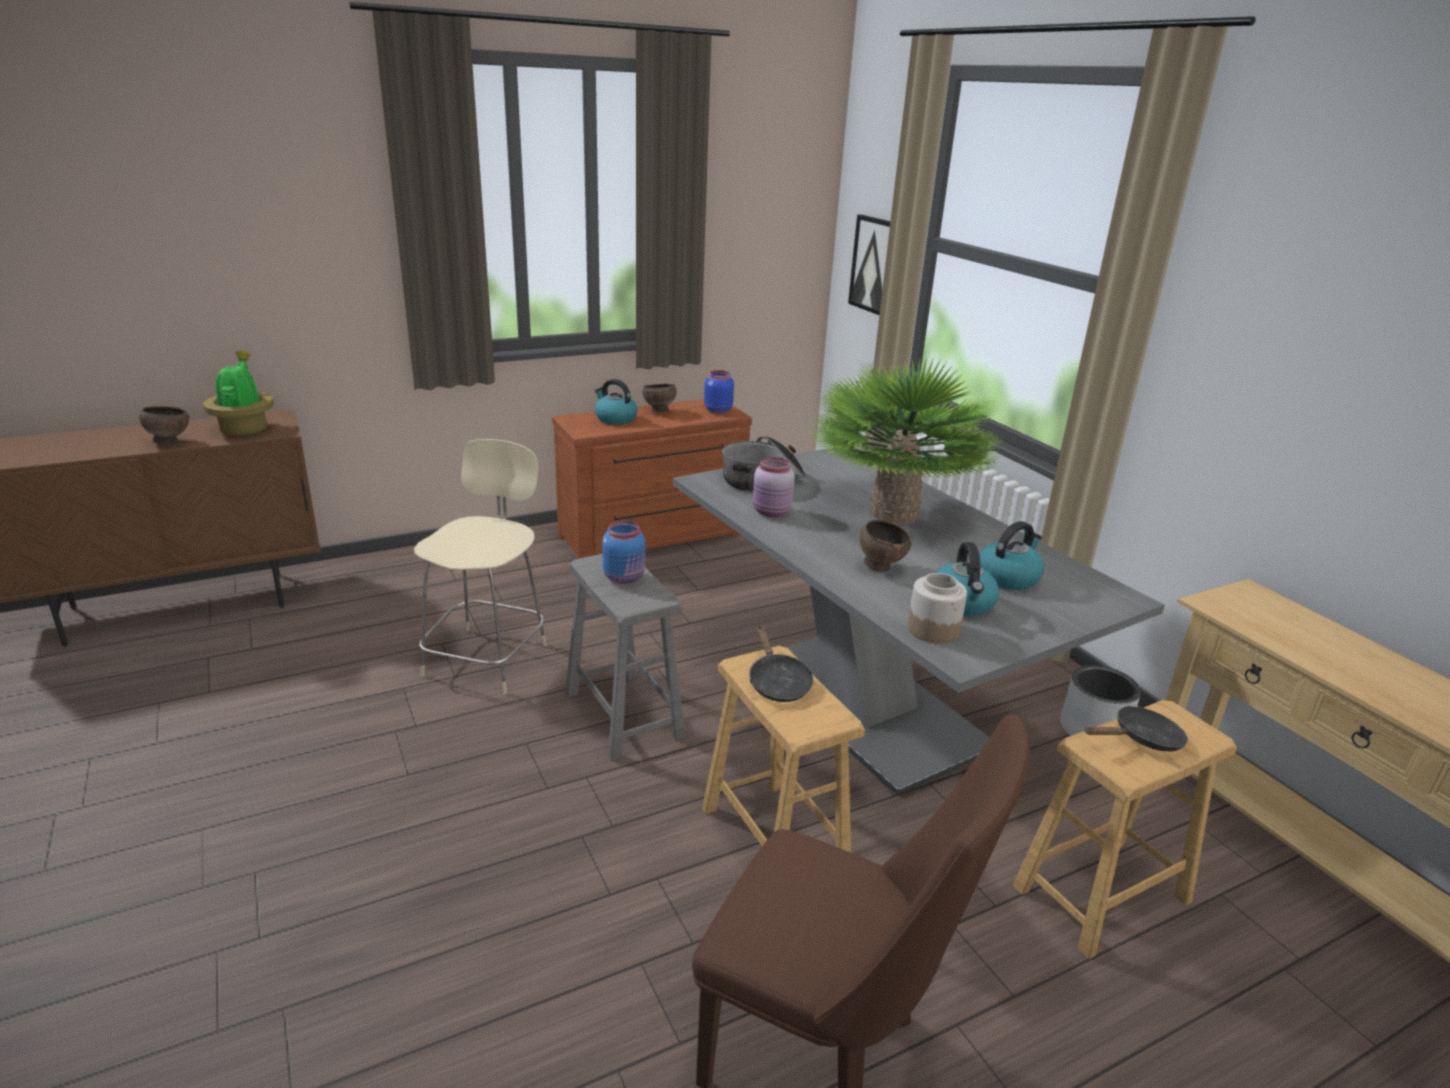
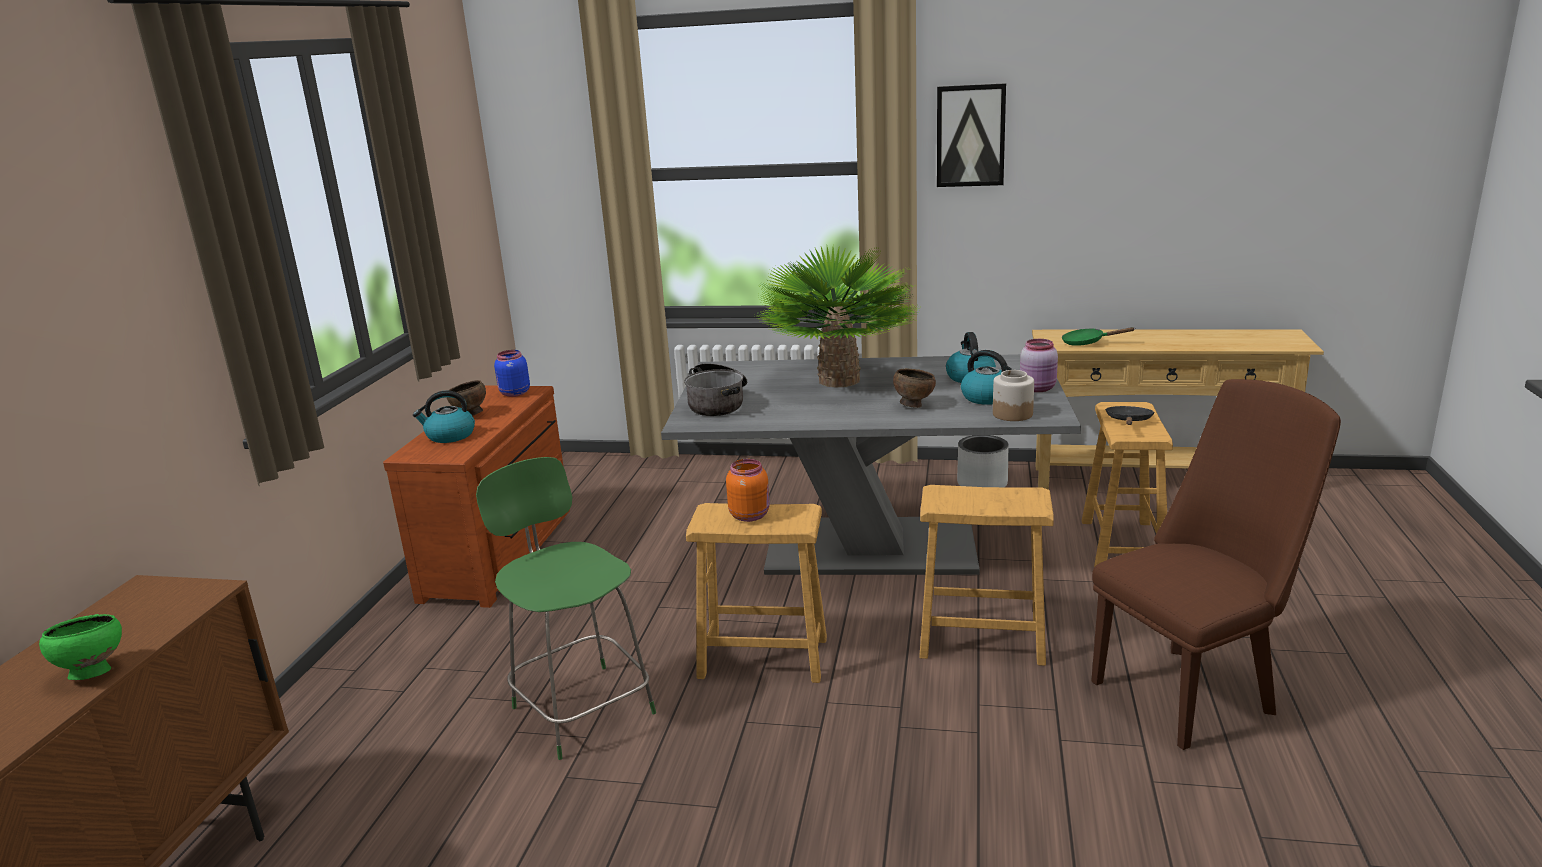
camera: 50 degrees left, 5 degrees down
brown bowl [139,406,189,445] -> green bowl [39,614,122,680]
potted plant [203,351,274,436] -> none
beige chair [414,439,547,694] -> green chair [476,457,656,760]
grey stool [565,554,686,761] -> brown stool [686,503,827,683]
blue jar [602,521,645,584] -> orange jar [726,459,770,522]
black frying pan [749,624,813,702] -> none
pink jar [753,457,795,517] -> pink jar moved to [1020,339,1058,392]
picture [848,214,890,315] -> picture moved to [937,83,1006,187]
none -> green frying pan [1062,327,1134,346]

